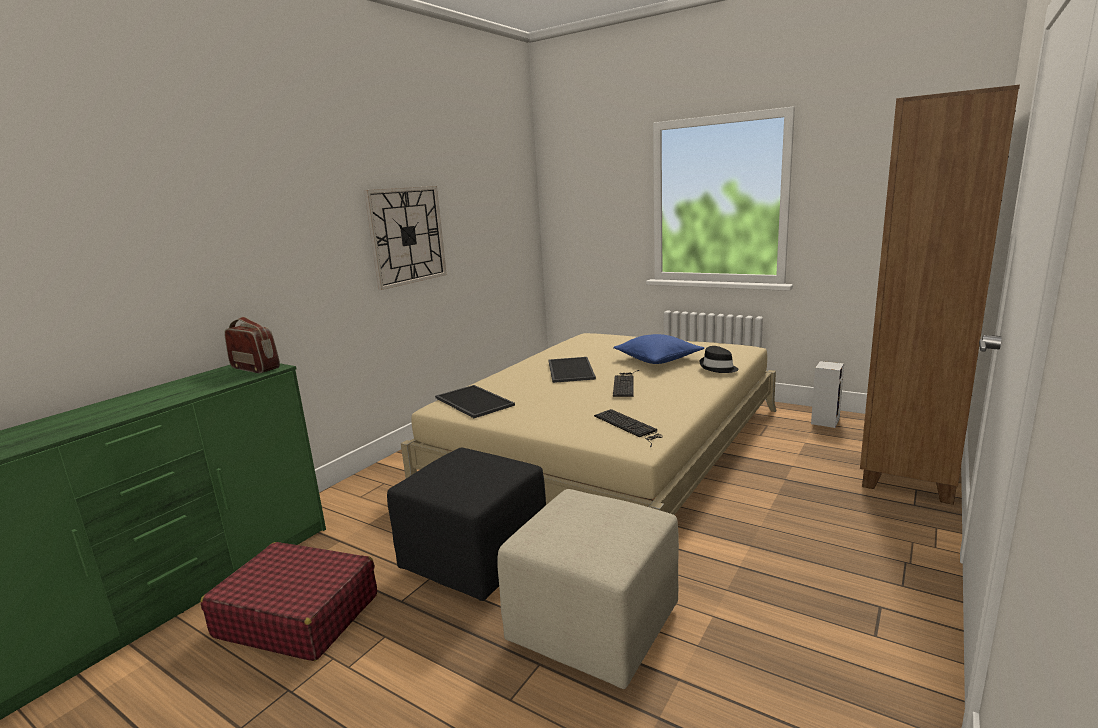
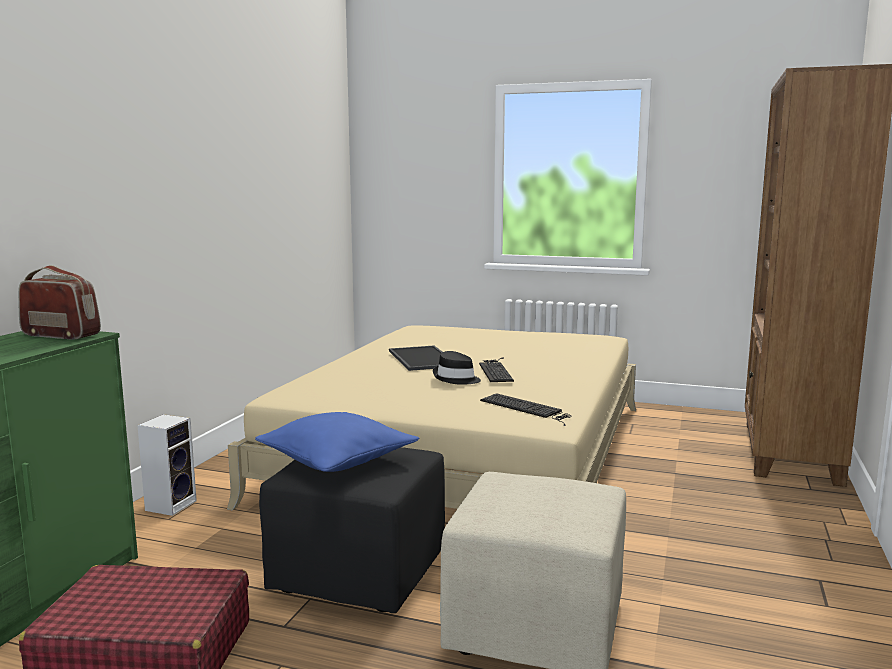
camera: 15 degrees left, 5 degrees down
wall clock [364,186,447,290] -> none
tray [435,385,515,418] -> none
blue pillow [613,334,704,364] -> blue pillow moved to [255,412,419,472]
black hat [699,346,738,373] -> black hat moved to [433,351,481,385]
speaker [811,361,844,428] -> speaker moved to [137,414,197,516]

